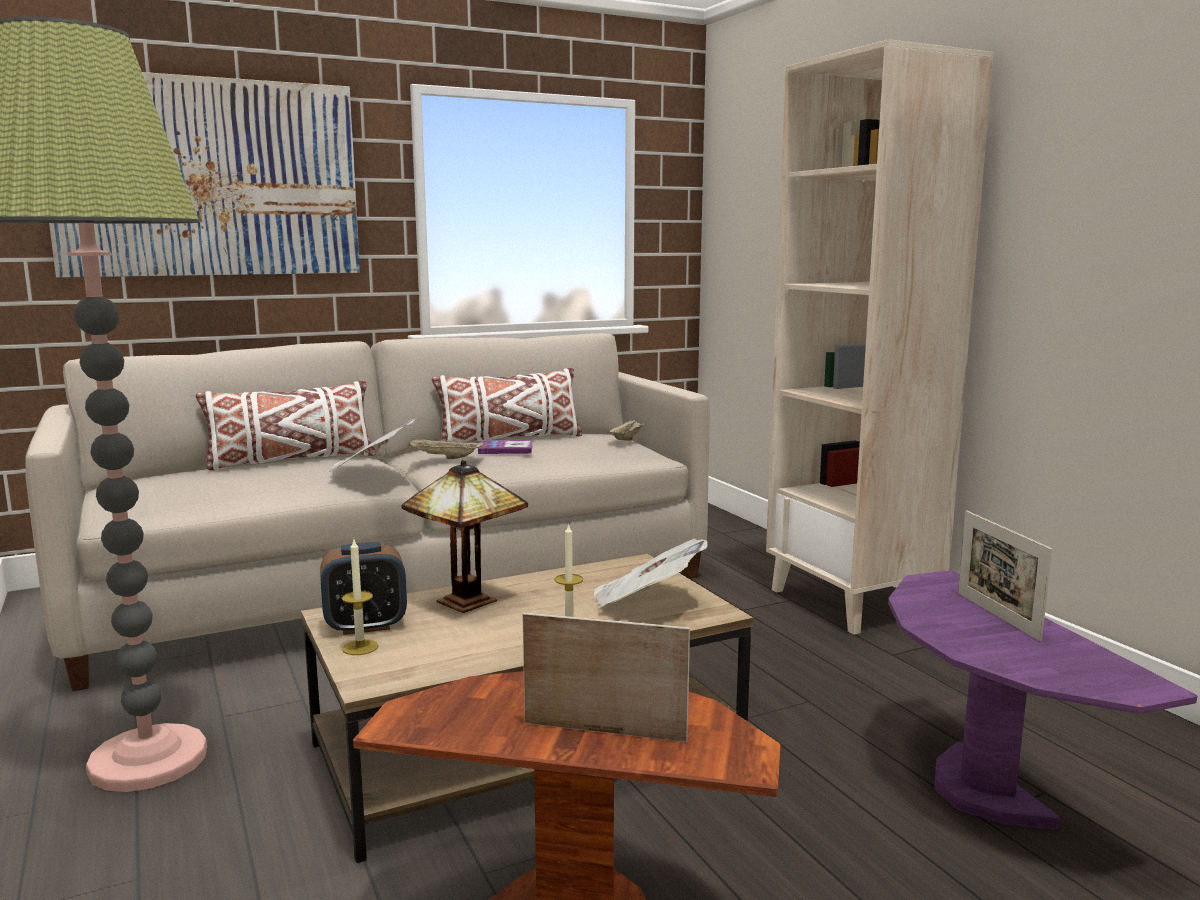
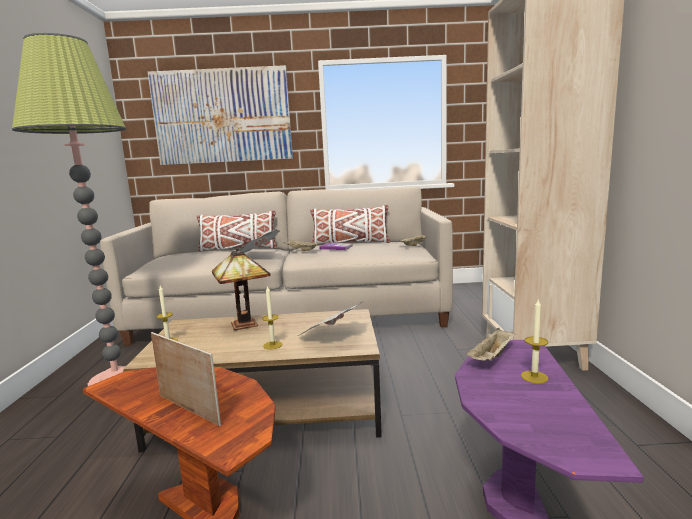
camera: 25 degrees right, 0 degrees up
alarm clock [320,542,407,635] -> none
picture frame [958,511,1052,641] -> candle [521,298,548,384]
none -> beige tray [466,328,515,361]

